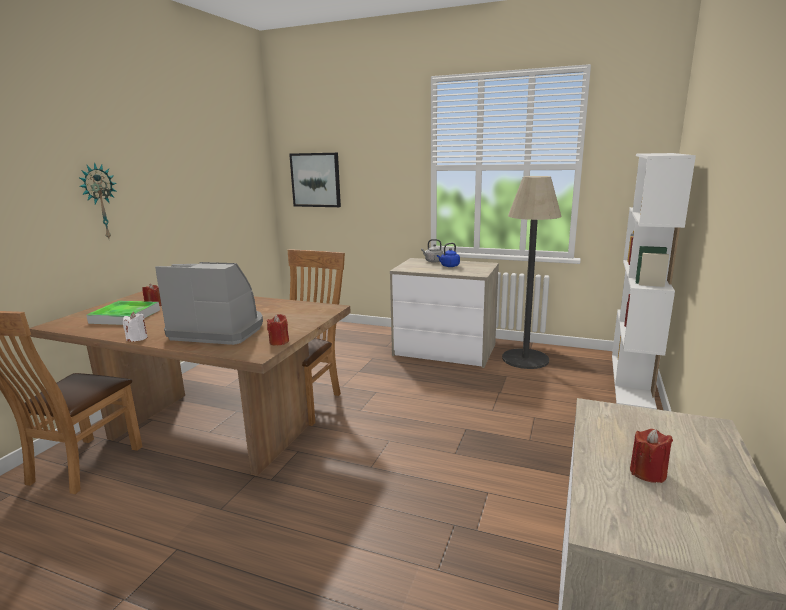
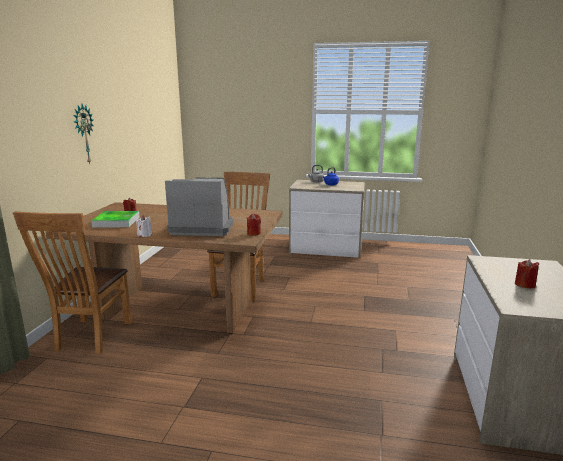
camera: 10 degrees left, 0 degrees up
picture [289,153,341,207] -> none
floor lamp [502,176,562,369] -> none
white bookcase [612,153,696,409] -> none

